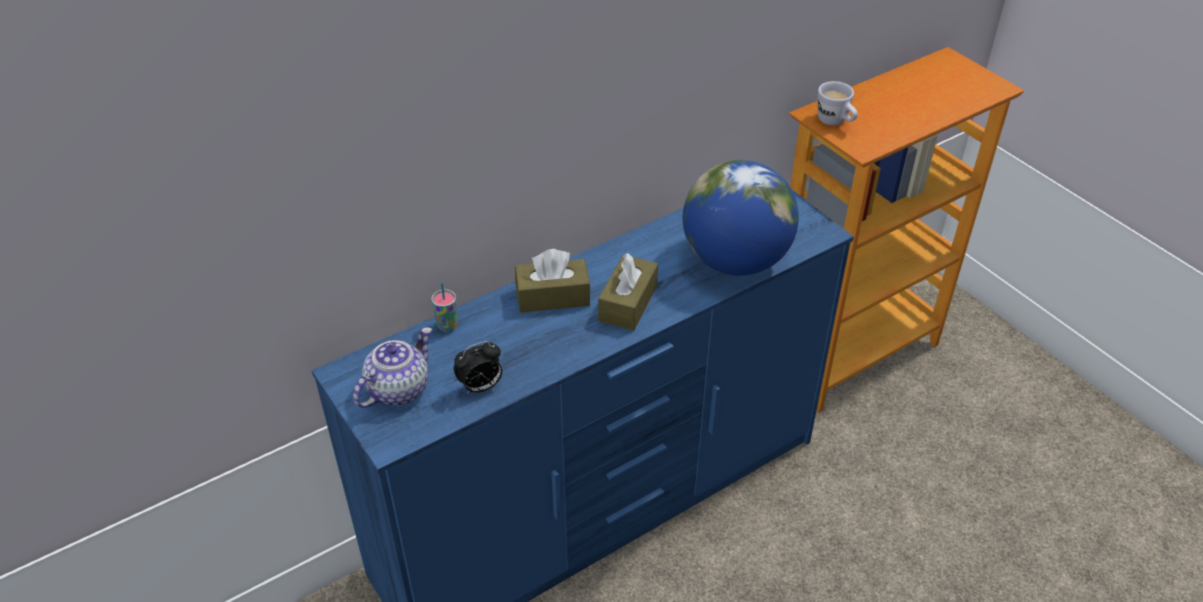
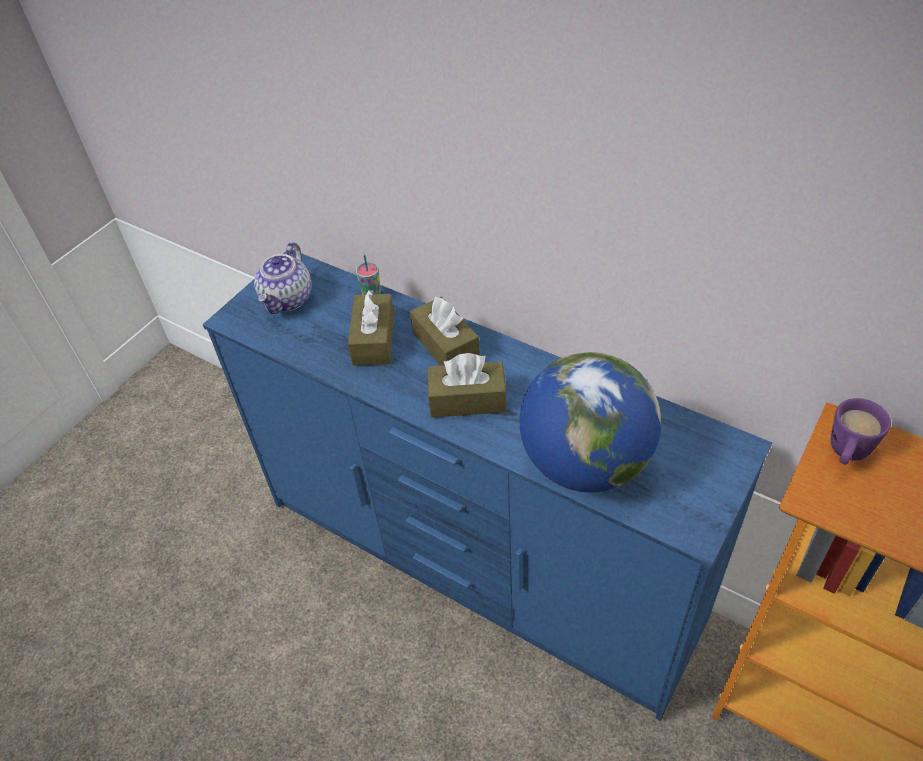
camera: 70 degrees right, 5 degrees up
teapot [353,327,432,408] -> teapot turned 90 degrees clockwise [254,242,312,314]
alarm clock [454,341,502,394] -> none
white mug [818,81,858,126] -> purple mug [831,398,891,465]
none -> brown tissue box [348,290,394,366]

